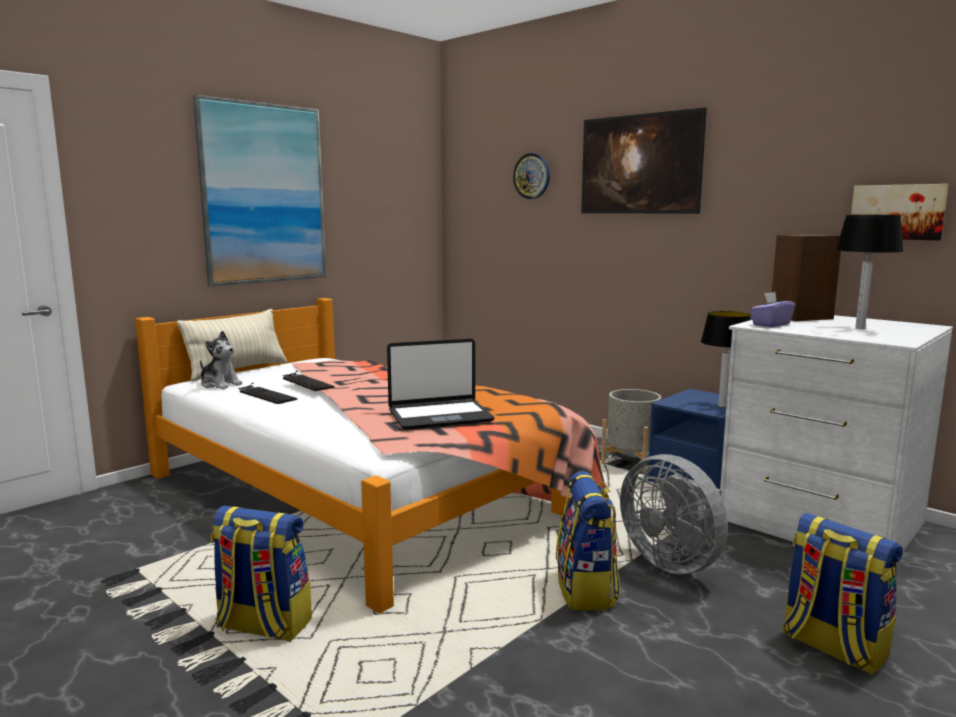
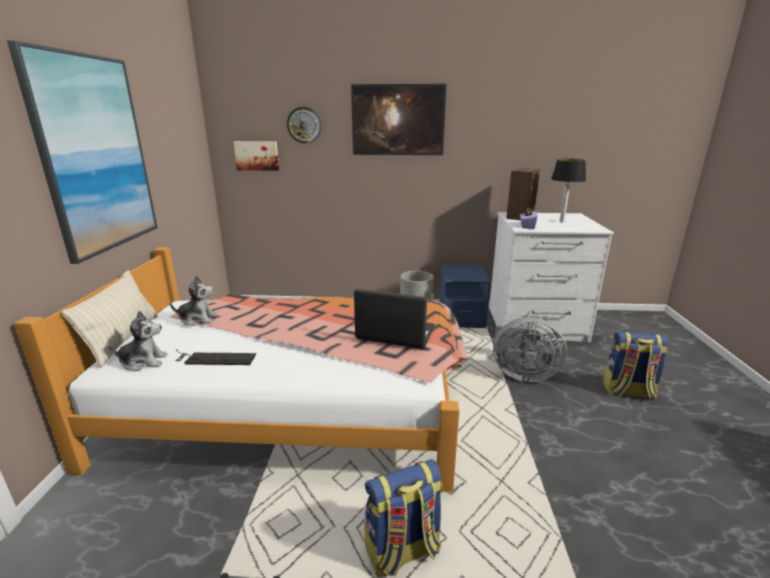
camera: 40 degrees left, 10 degrees up
keyboard [282,370,335,391] -> none
laptop [387,338,495,430] -> laptop turned 105 degrees counterclockwise [354,289,435,349]
backpack [556,471,620,610] -> none
table lamp [701,311,751,407] -> none
picture [851,184,949,240] -> picture moved to [233,141,279,170]
none -> plush toy [170,275,217,326]

